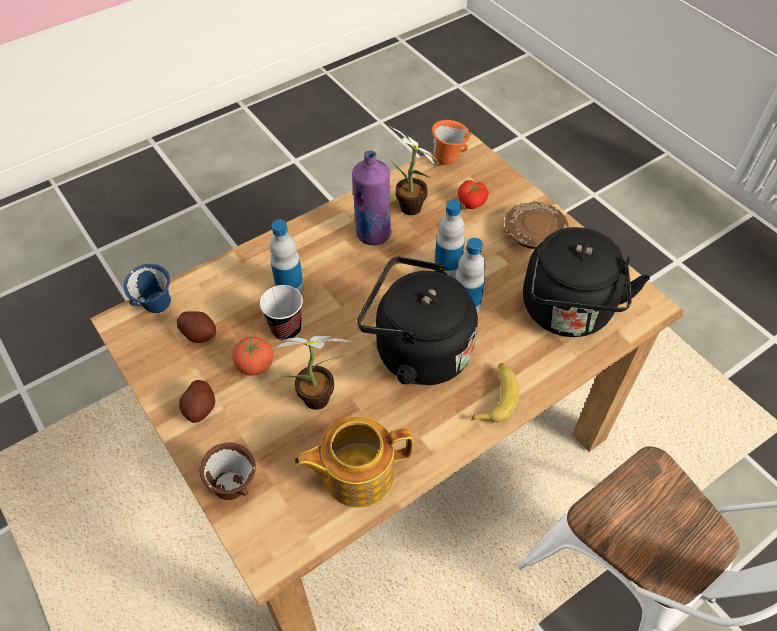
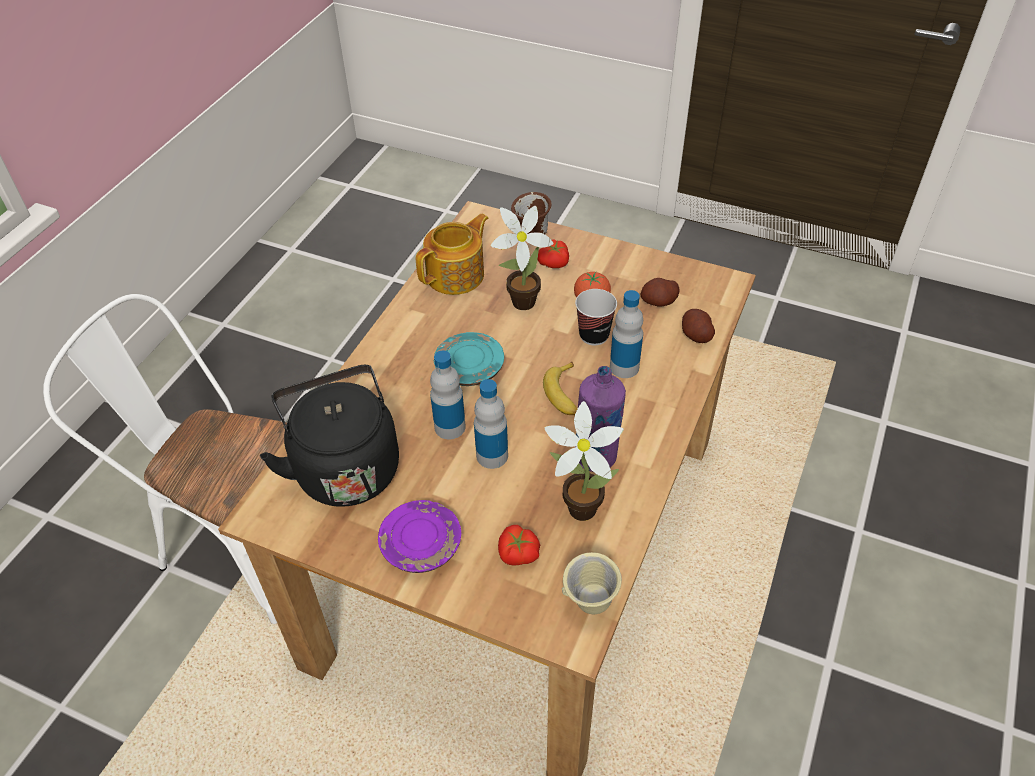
camera: 150 degrees right, 5 degrees down
blue mug [124,264,171,313] -> none
potato [179,380,215,423] -> potato moved to [682,309,715,343]
black kettle [357,256,478,385] -> turquoise plate [434,332,504,386]
orange mug [432,120,470,165] -> beige mug [562,552,622,614]
banana [471,363,519,423] -> banana moved to [543,362,578,415]
brown plate [505,202,569,249] -> purple plate [378,500,461,573]
none -> tomato [537,239,569,268]

